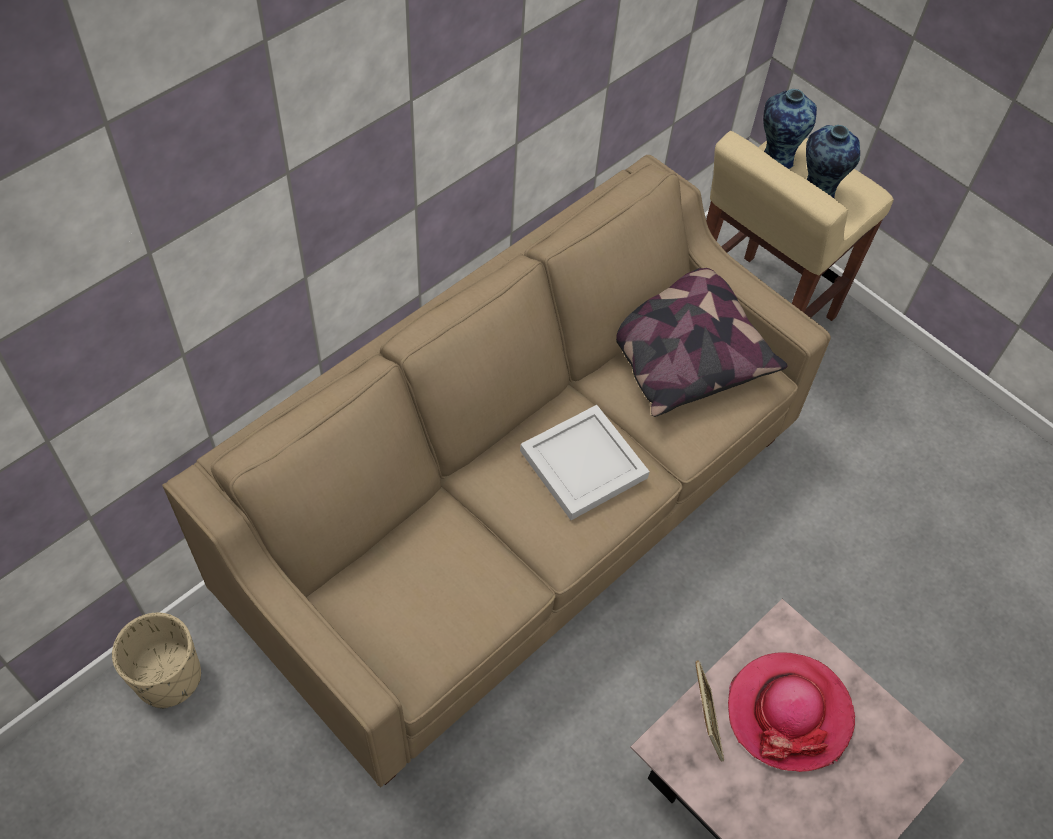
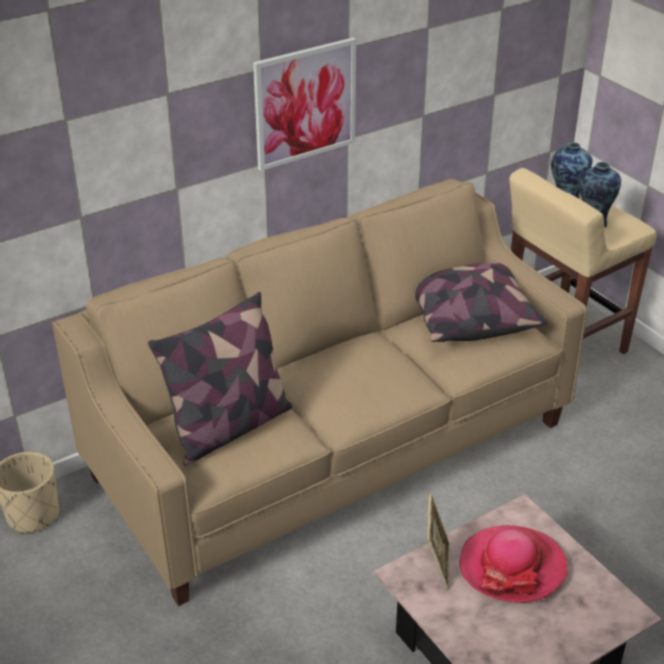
camera: 15 degrees right, 20 degrees down
white tray [520,405,650,520] -> none
none -> pillow [148,292,292,466]
none -> picture [253,37,356,171]

